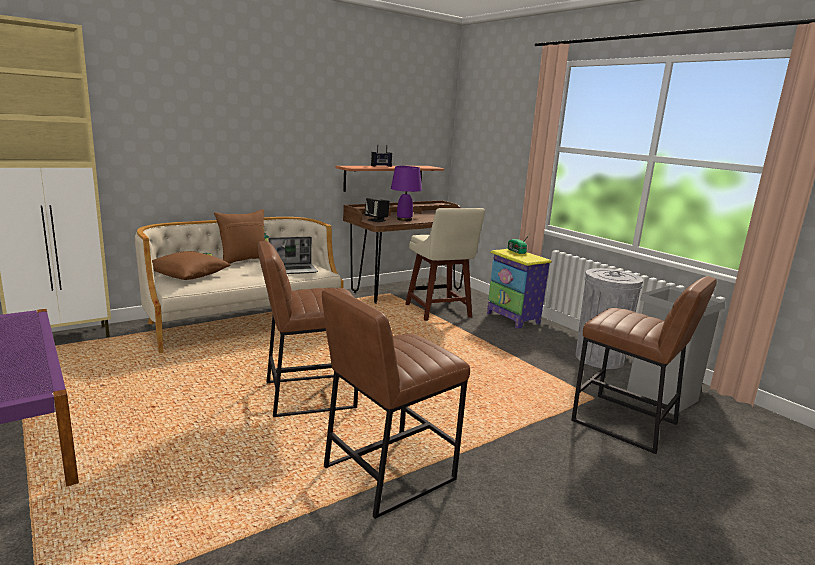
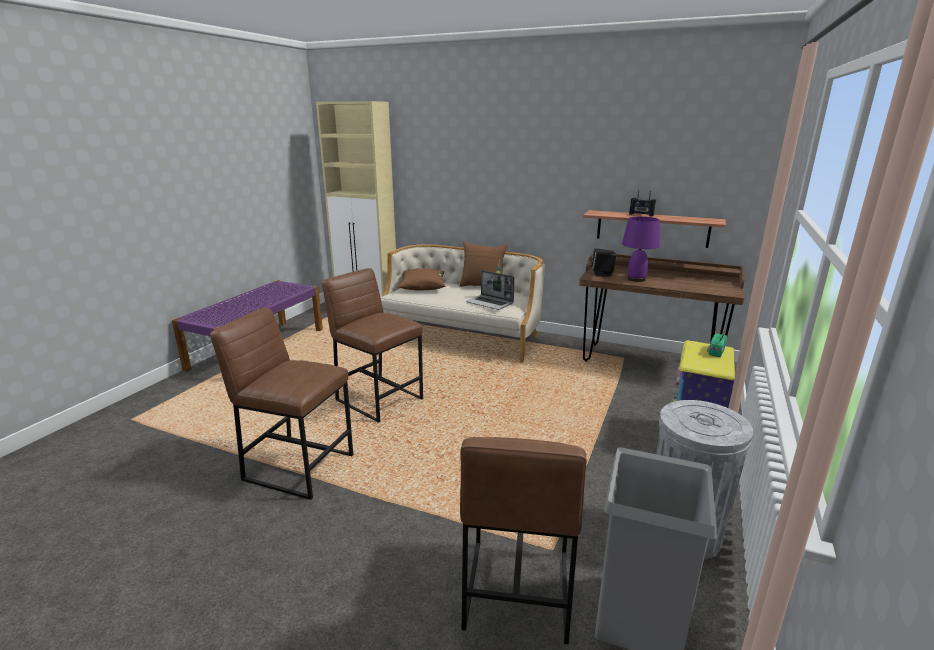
camera: 60 degrees right, 5 degrees up
beige stool [405,208,485,321] -> none

